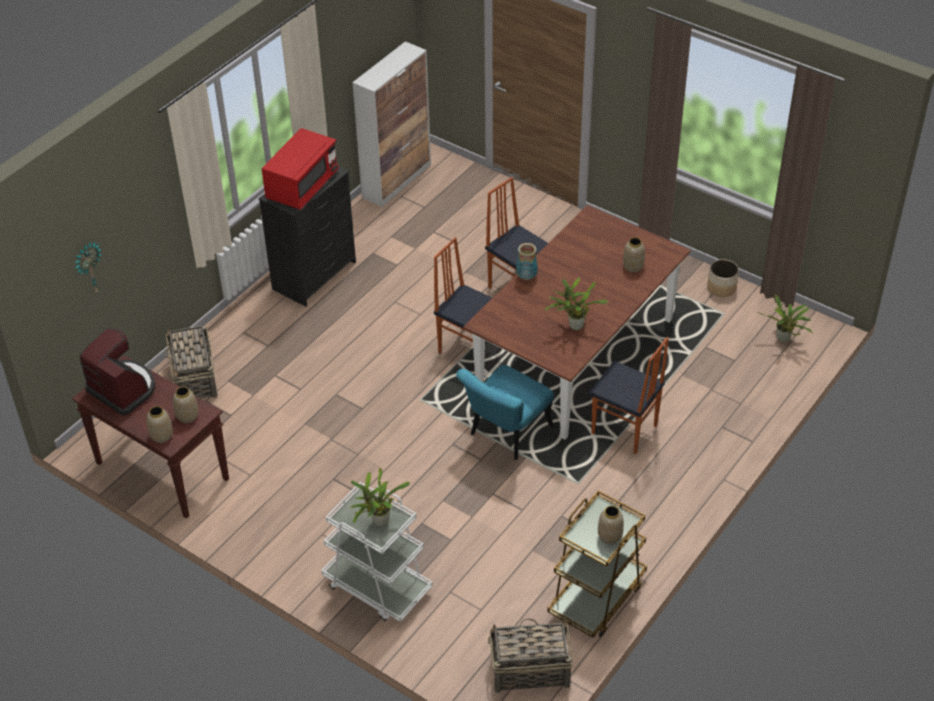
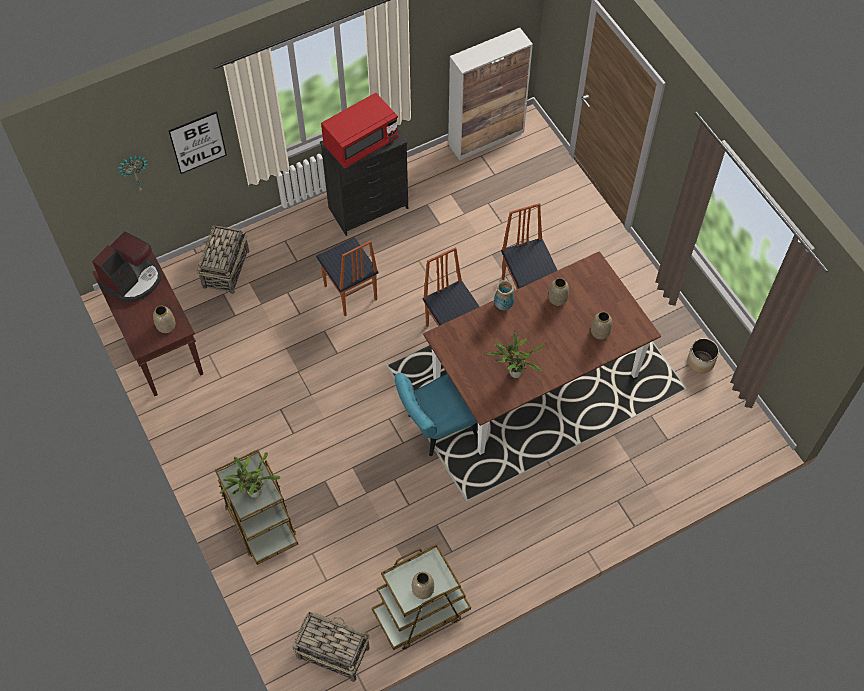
camera: 25 degrees right, 15 degrees up
coffee machine [80,328,155,416] -> coffee machine turned 60 degrees clockwise [92,232,161,302]
vase [147,406,173,443] -> vase moved to [548,278,569,306]
white cart [321,482,433,622] -> brown cart [215,450,298,565]
chair [589,337,669,454] -> chair moved to [316,237,379,316]
potted plant [758,295,813,342] -> none
none -> picture [169,111,227,174]

